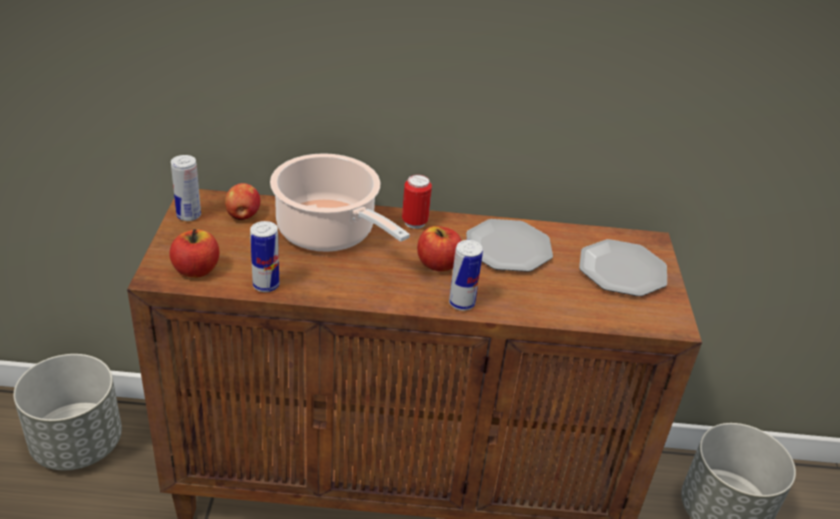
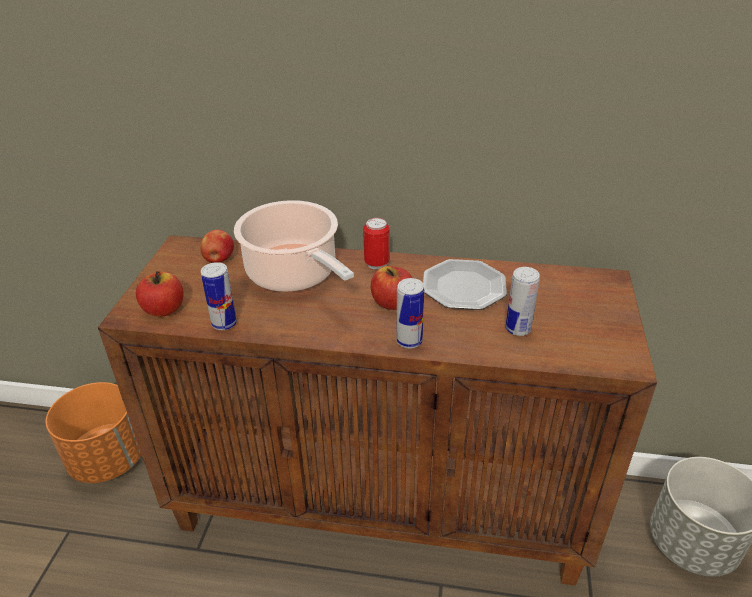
camera: 10 degrees right, 0 degrees up
grey planter [13,354,122,470] -> orange planter [45,382,141,483]
can [171,155,201,221] -> can moved to [506,267,540,336]
plate [579,239,667,297] -> none

